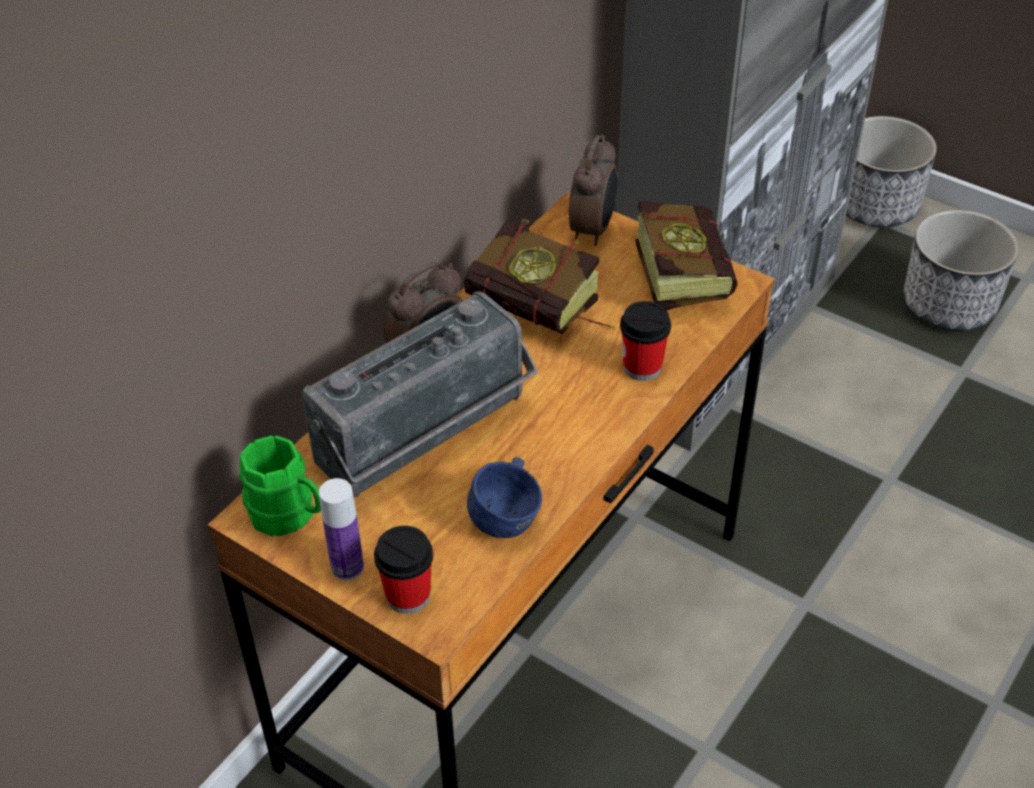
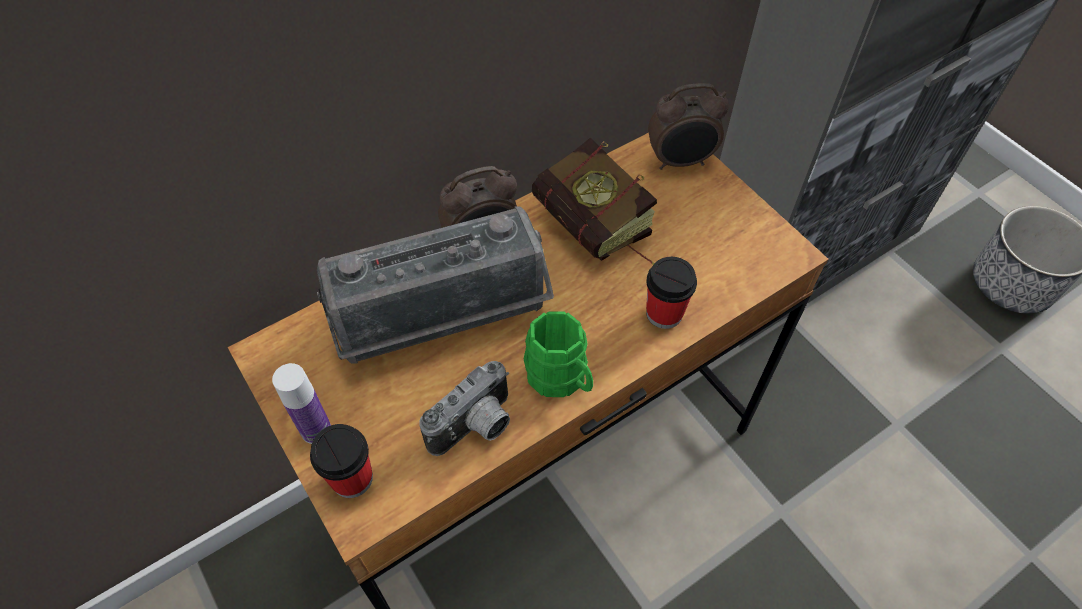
camera: 20 degrees right, 10 degrees up
green mug [239,435,321,537] -> green mug moved to [523,311,593,397]
blue mug [467,457,542,538] -> camera [419,361,510,456]
alarm clock [569,135,617,246] -> alarm clock turned 45 degrees clockwise [648,83,729,170]
book [635,201,738,310] -> none
planter [846,116,937,227] -> none

